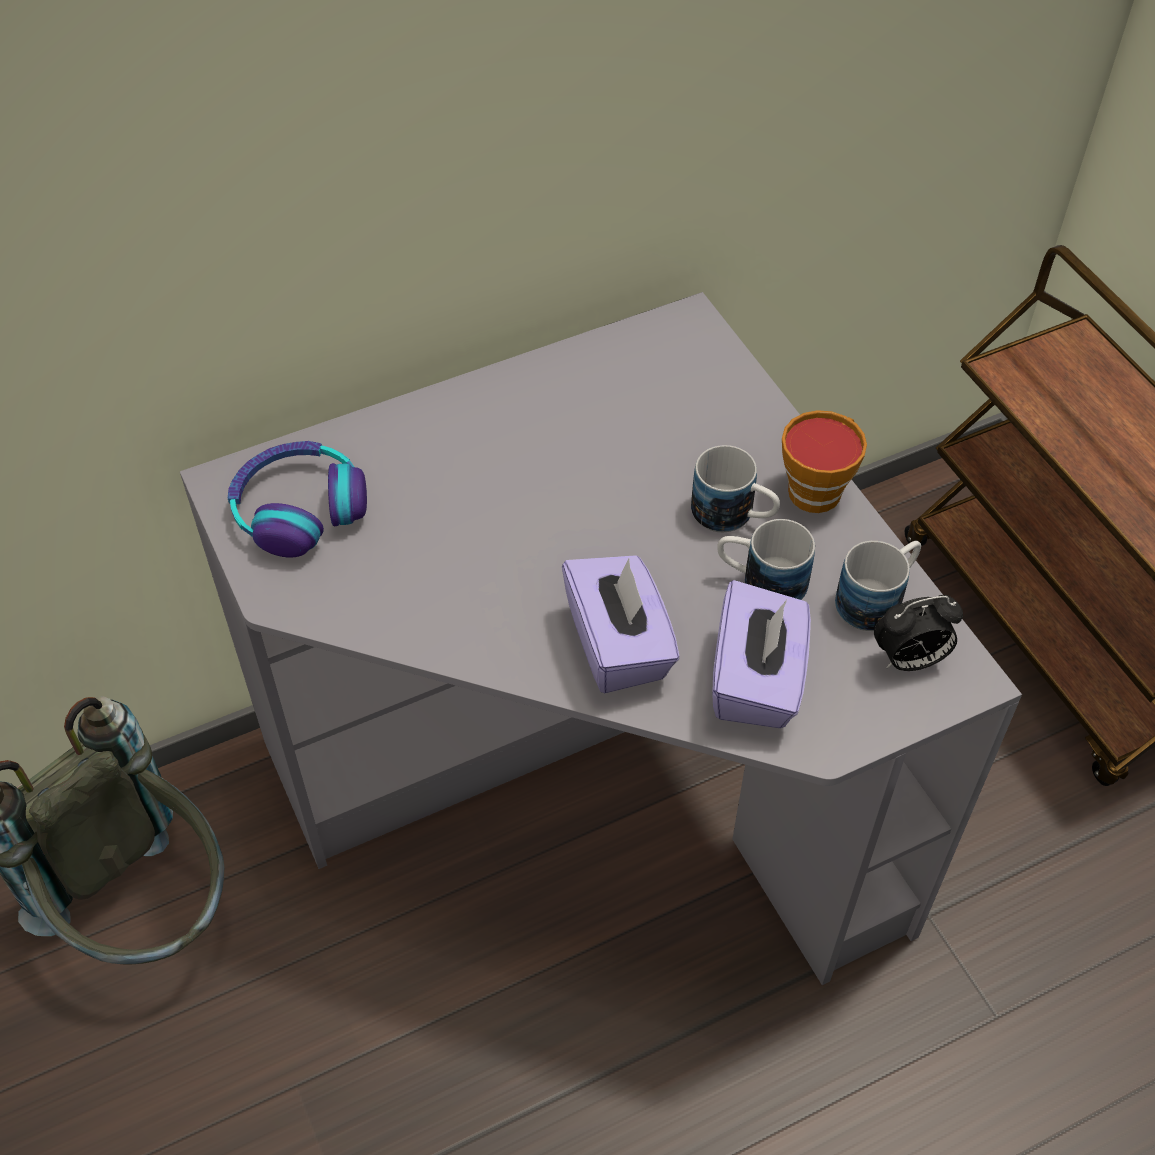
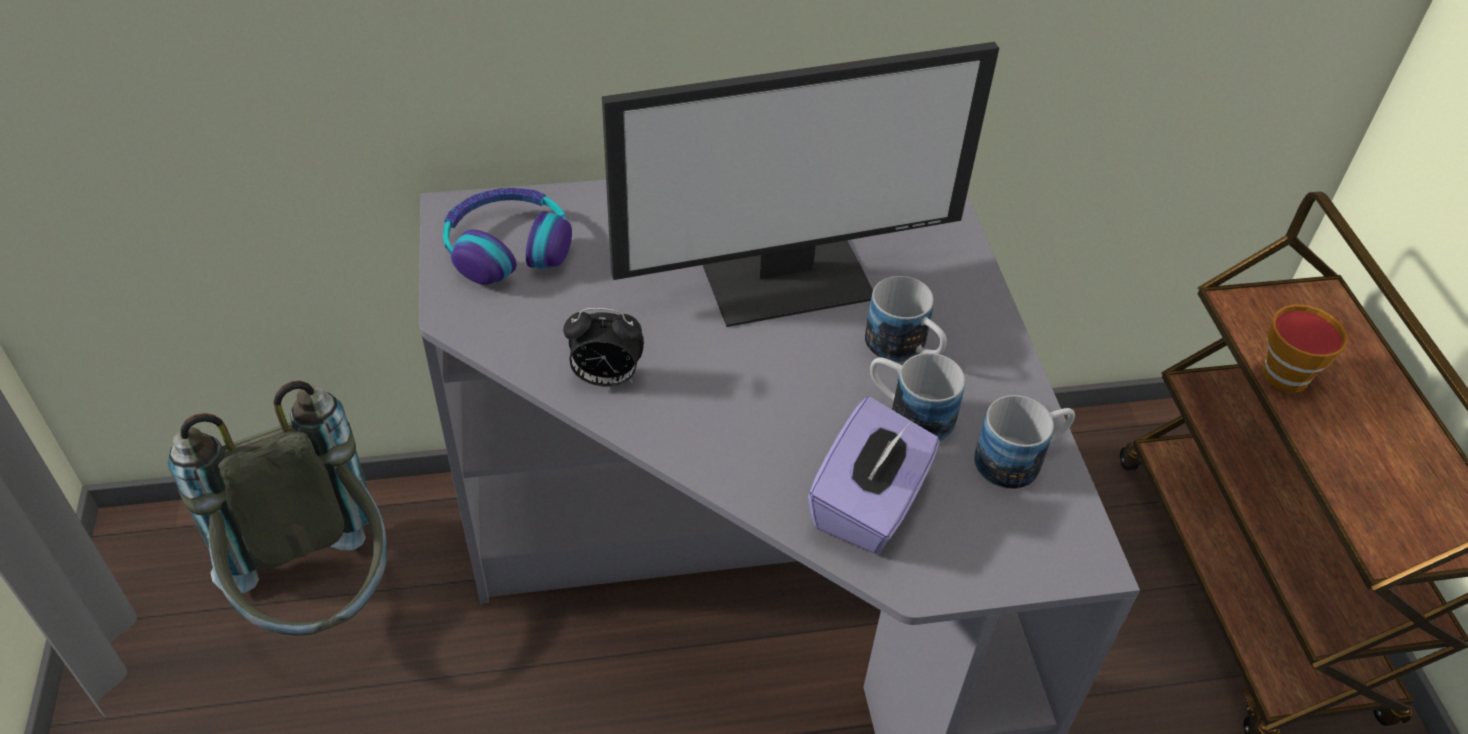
camera: 15 degrees right, 5 degrees down
purple tissue box [562,555,680,693] -> none
cup [782,410,867,513] -> cup moved to [1262,304,1348,393]
alarm clock [874,595,963,671] -> alarm clock moved to [563,308,644,387]
none -> monitor [602,42,999,327]

